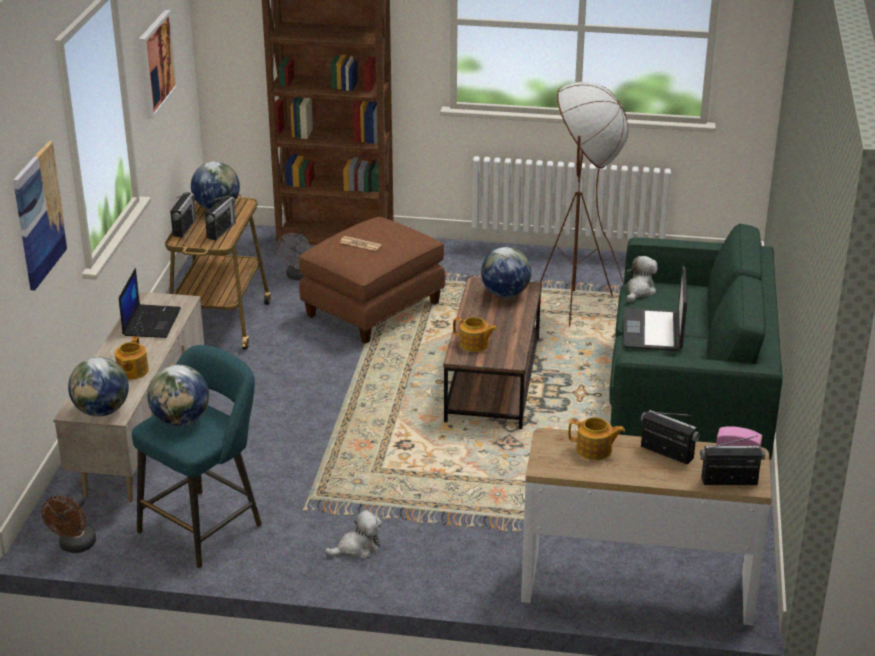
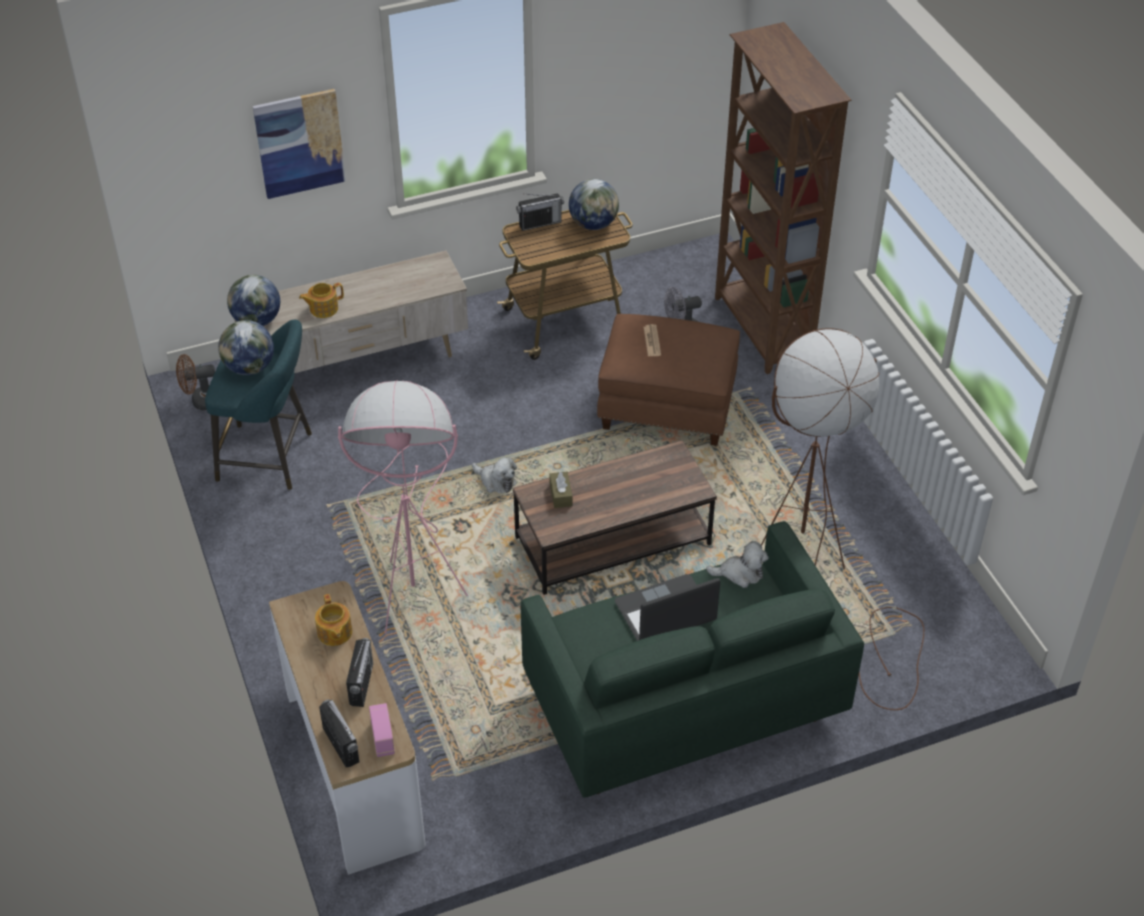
camera: 60 degrees right, 15 degrees up
laptop [119,268,181,338] -> none
picture [139,10,178,119] -> none
radio [205,196,236,240] -> none
plush toy [325,510,382,559] -> plush toy moved to [472,457,517,493]
teapot [453,317,497,352] -> brown tissue box [549,471,572,508]
globe [481,247,531,298] -> none
none -> pink floor lamp [338,380,468,634]

